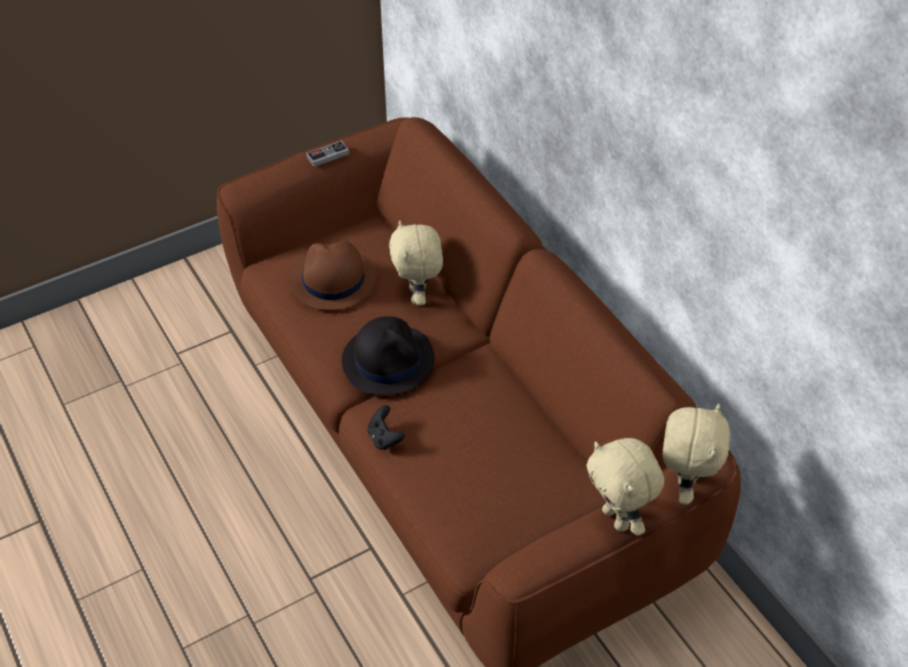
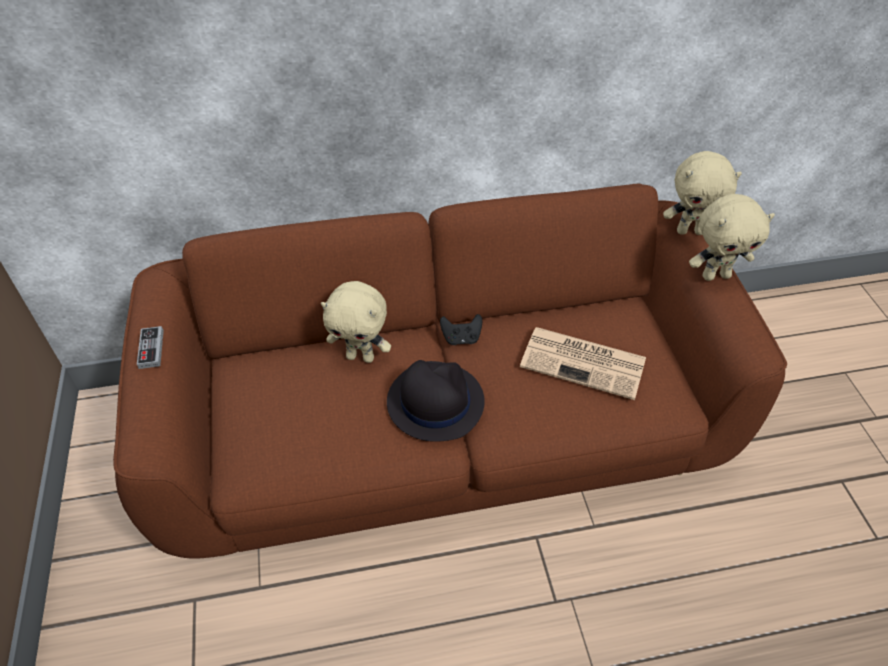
camera: 70 degrees left, 0 degrees up
brown hat [289,241,377,310] -> none
black game controller [368,405,405,450] -> black game controller moved to [440,314,482,345]
beige plush toy [663,404,730,505] -> beige plush toy turned 150 degrees clockwise [663,151,742,235]
none -> newspaper [520,327,646,400]

